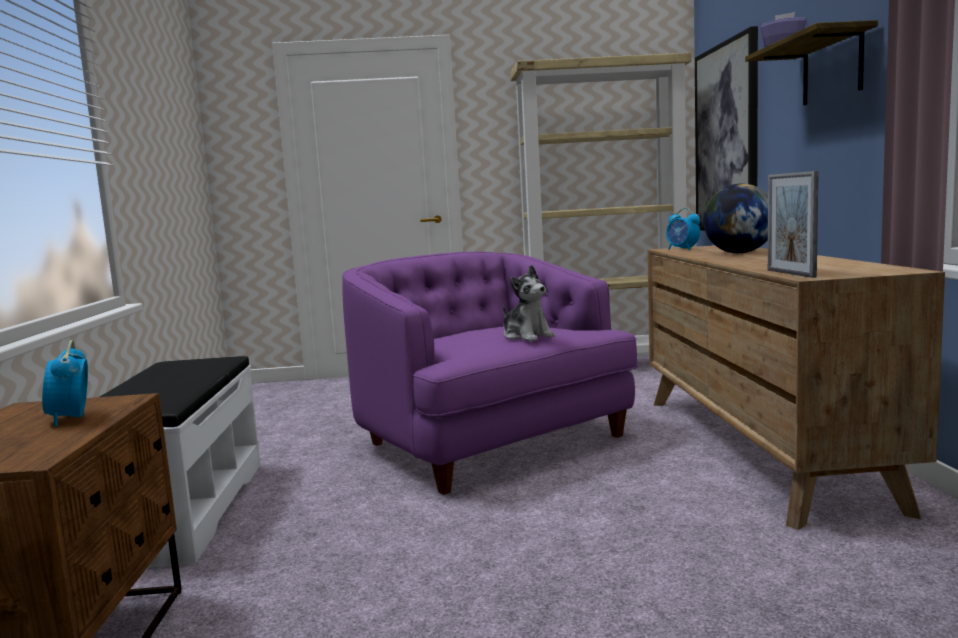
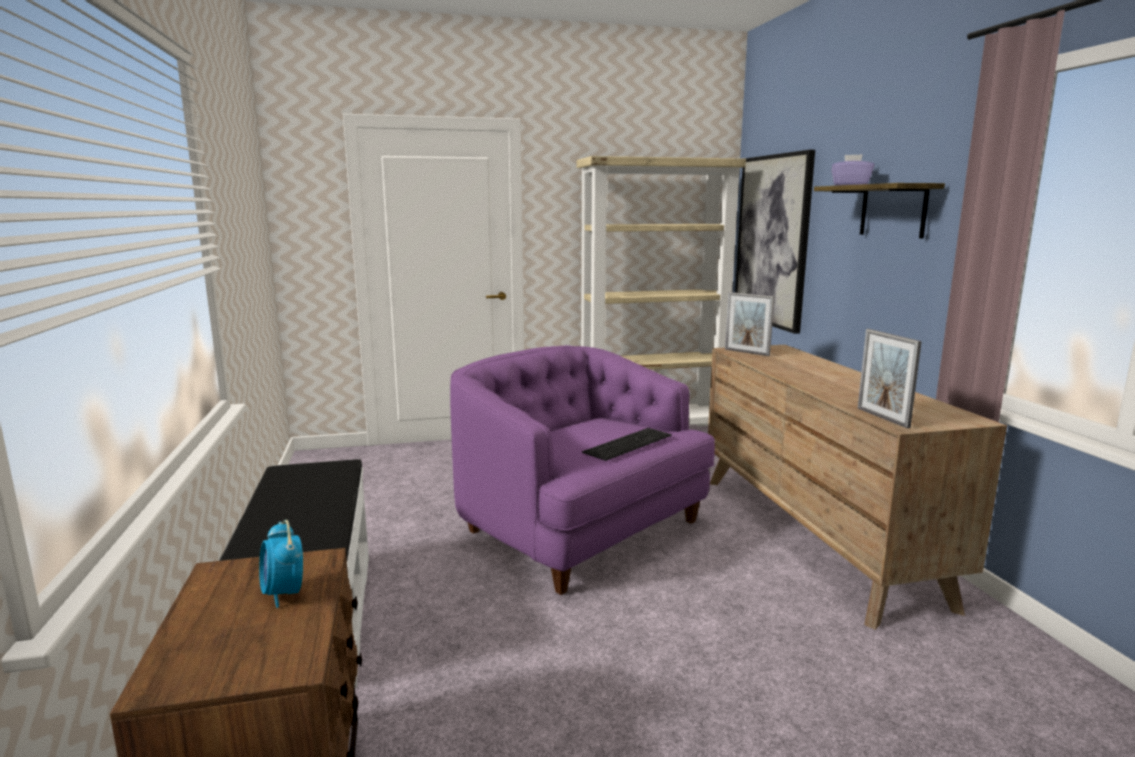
camera: 10 degrees left, 5 degrees up
plush toy [503,265,555,341] -> keyboard [582,428,672,461]
alarm clock [666,208,700,250] -> picture frame [725,292,774,356]
globe [703,184,768,253] -> none

